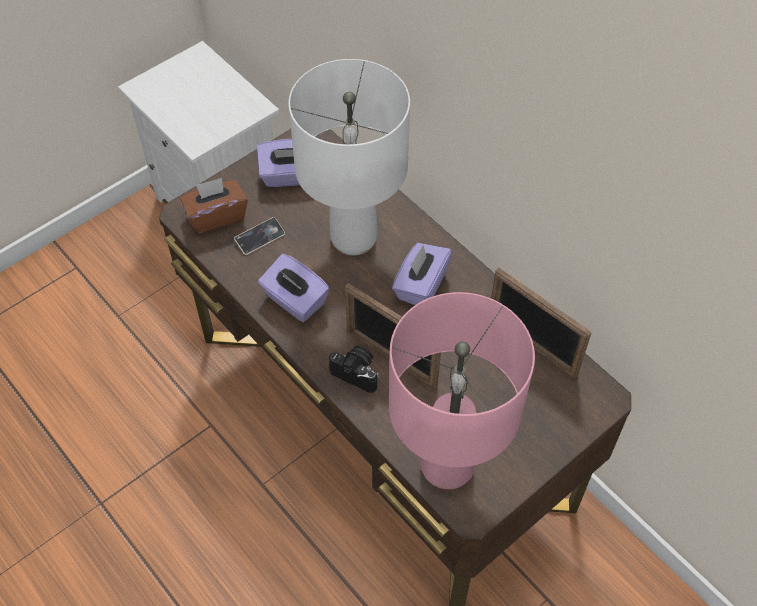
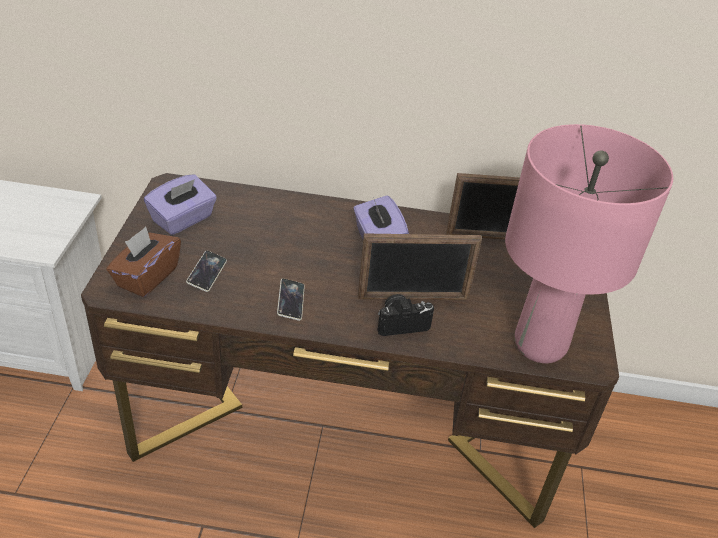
camera: 45 degrees left, 15 degrees down
purple tissue box [258,254,330,322] -> phone [277,278,305,321]
white table lamp [289,59,410,255] -> none

